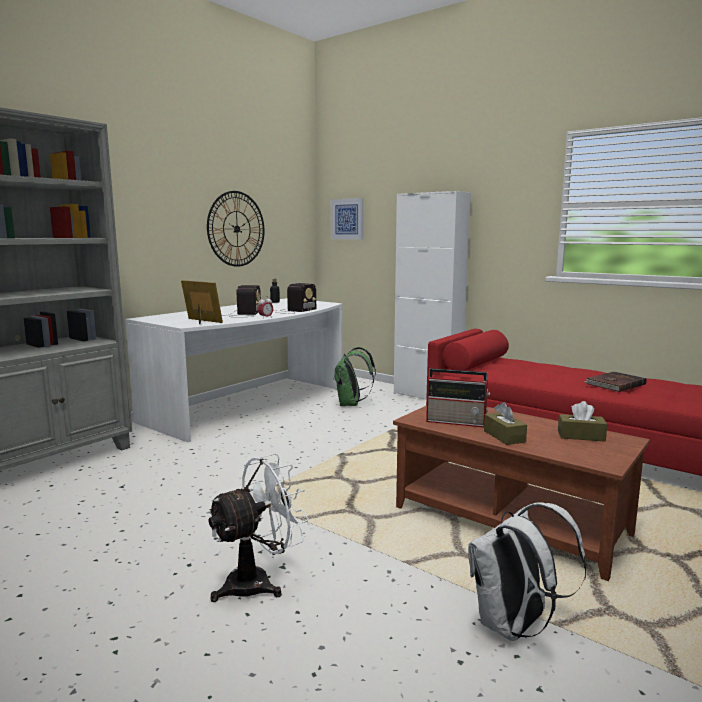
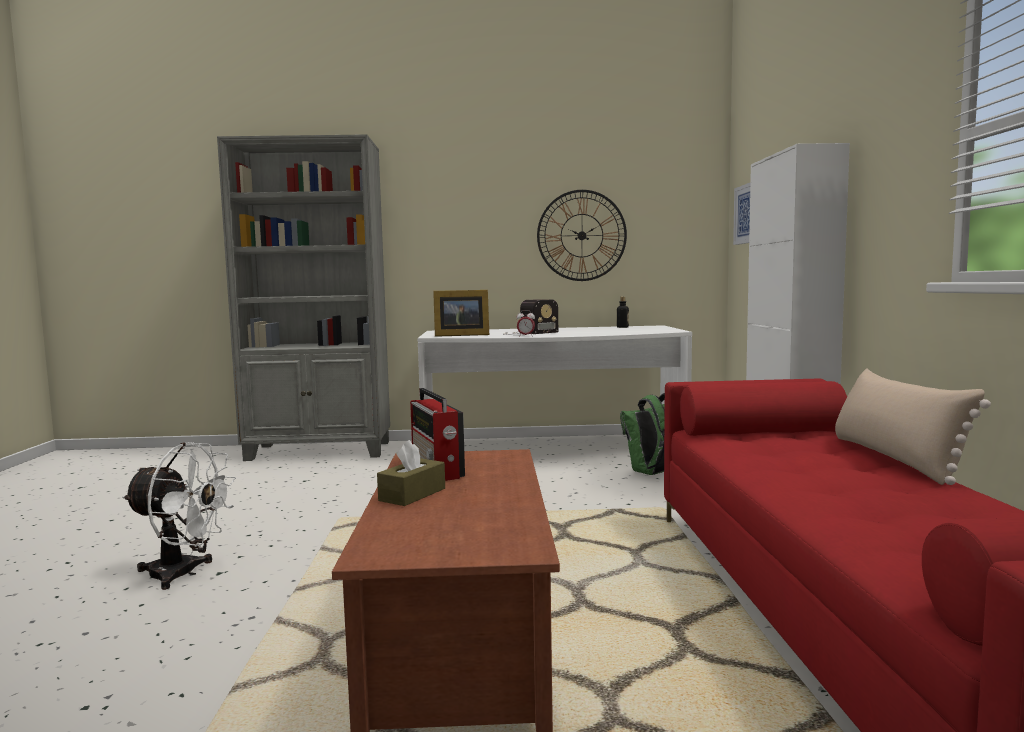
camera: 50 degrees right, 5 degrees down
picture frame [181,280,223,324] -> picture frame turned 90 degrees clockwise [433,290,489,337]
radio [274,283,316,314] -> none
white backpack [468,502,586,641] -> none
brown tissue box [558,401,607,442] -> none
brown book [583,372,647,392] -> none
none -> beige pillow [835,368,991,485]

